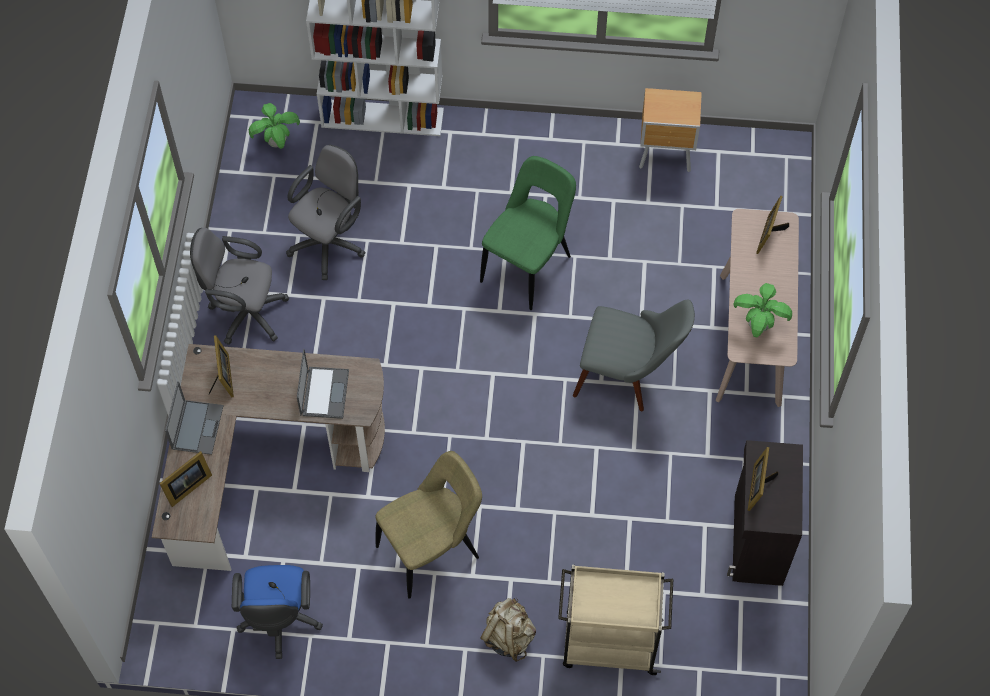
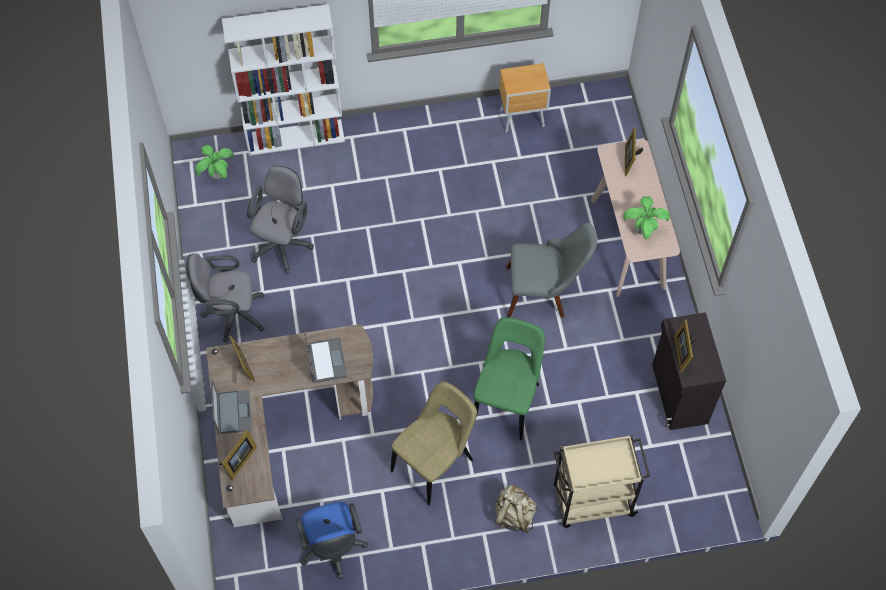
camera: 15 degrees left, 0 degrees up
green chair [480,156,576,310] -> green chair moved to [473,317,545,440]

